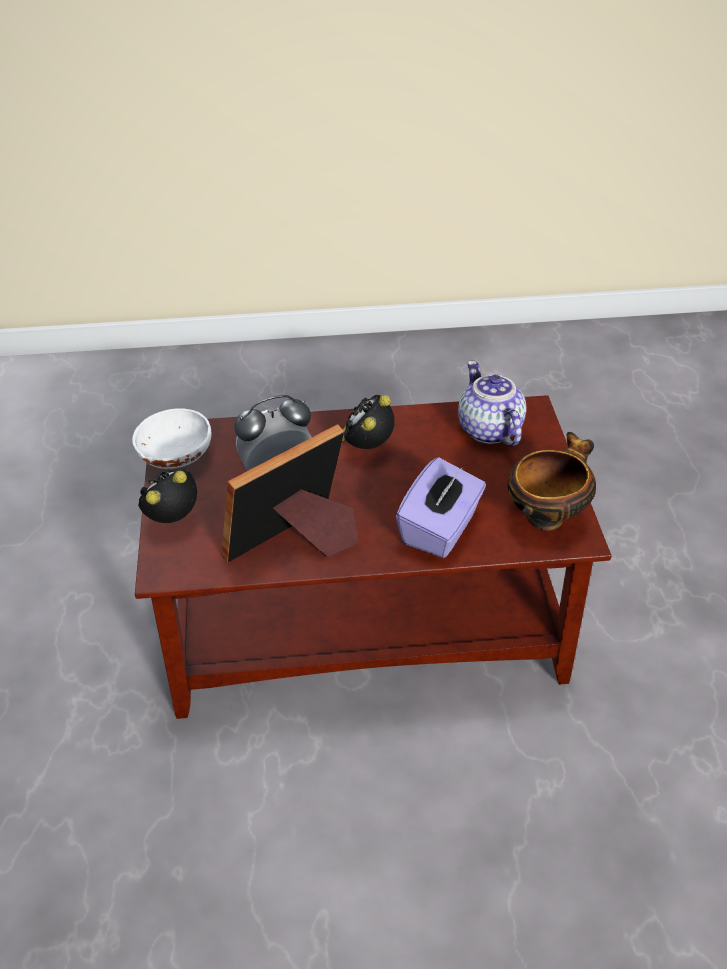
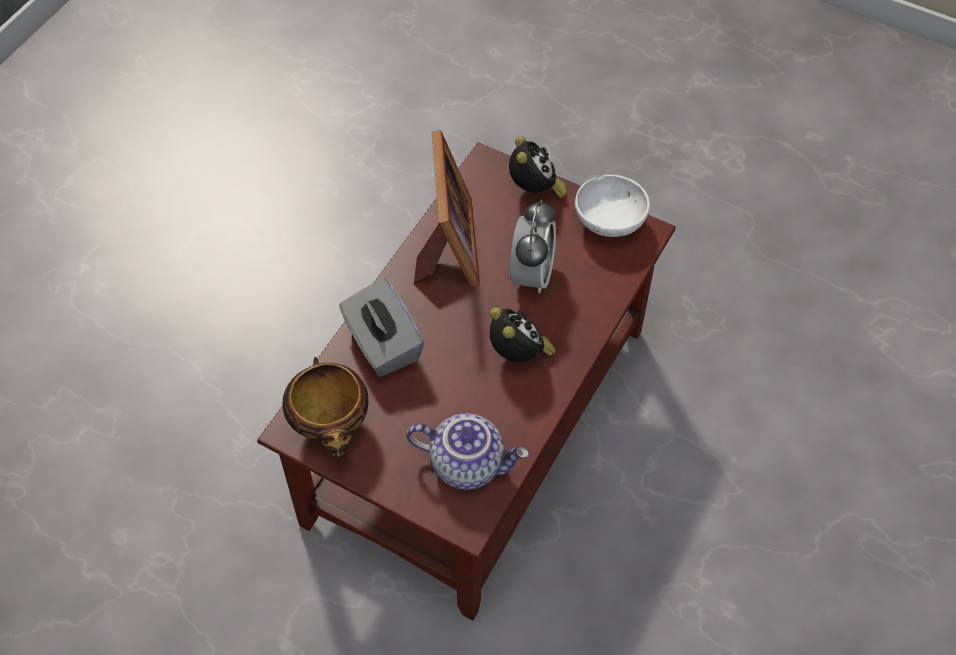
camera: 125 degrees right, 15 degrees up
purple tissue box [396,457,486,558] -> grey tissue box [339,278,424,377]

